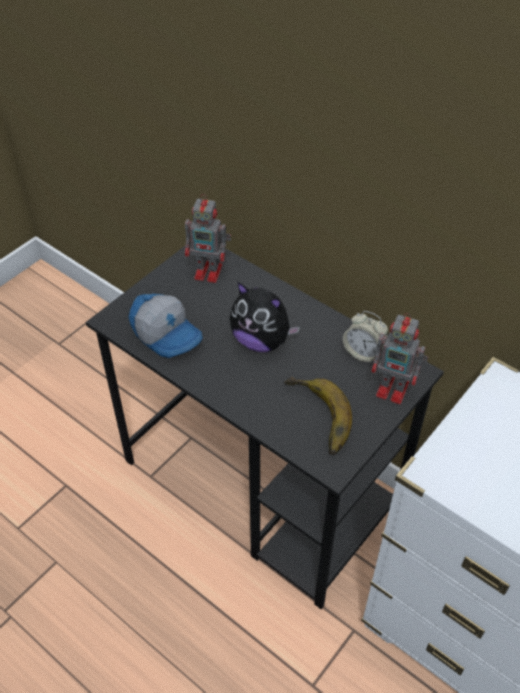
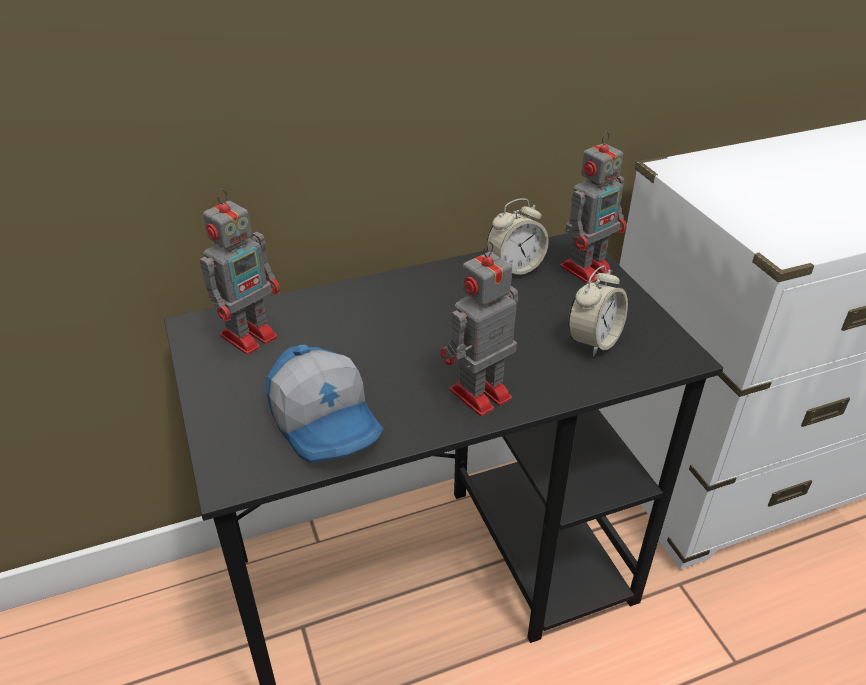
camera: 60 degrees left, 10 degrees down
cap [129,294,203,358] -> cap turned 75 degrees clockwise [265,344,384,463]
plush toy [230,282,300,352] -> none
banana [284,376,352,455] -> alarm clock [568,265,628,357]
none -> toy robot [440,241,518,416]

